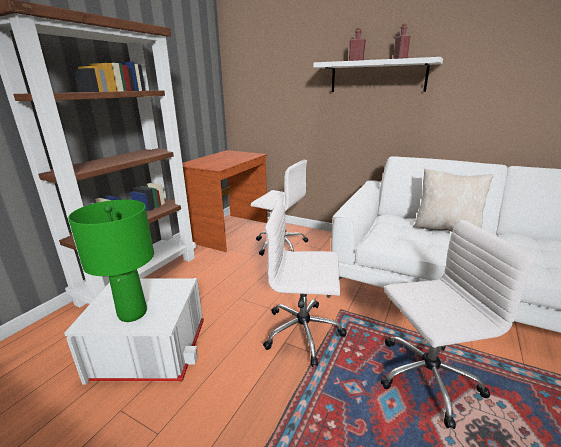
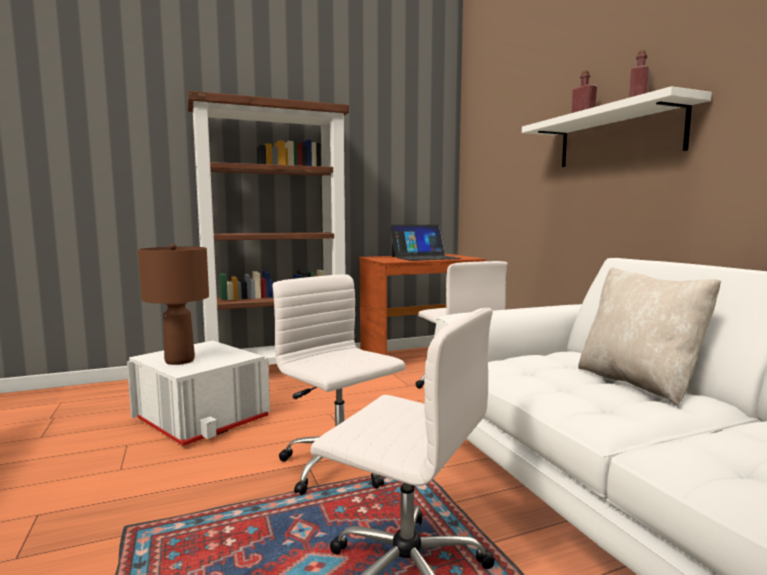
camera: 40 degrees right, 15 degrees down
green table lamp [68,200,154,322] -> brown table lamp [138,243,209,365]
none -> laptop [390,225,462,261]

